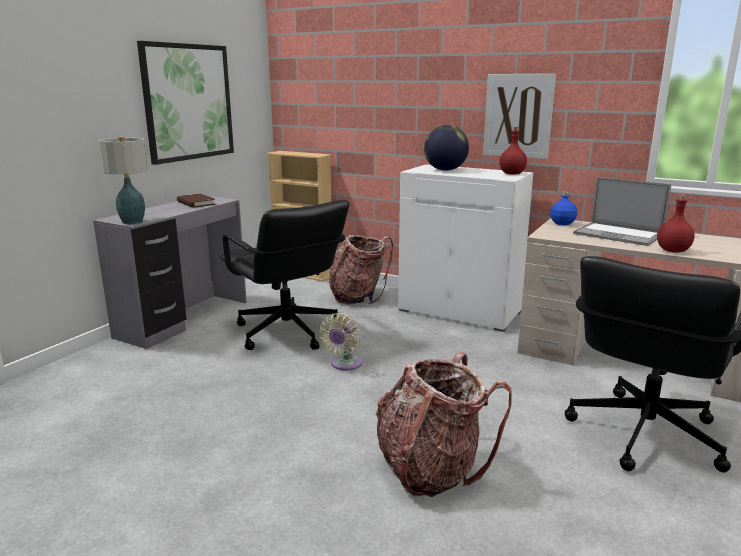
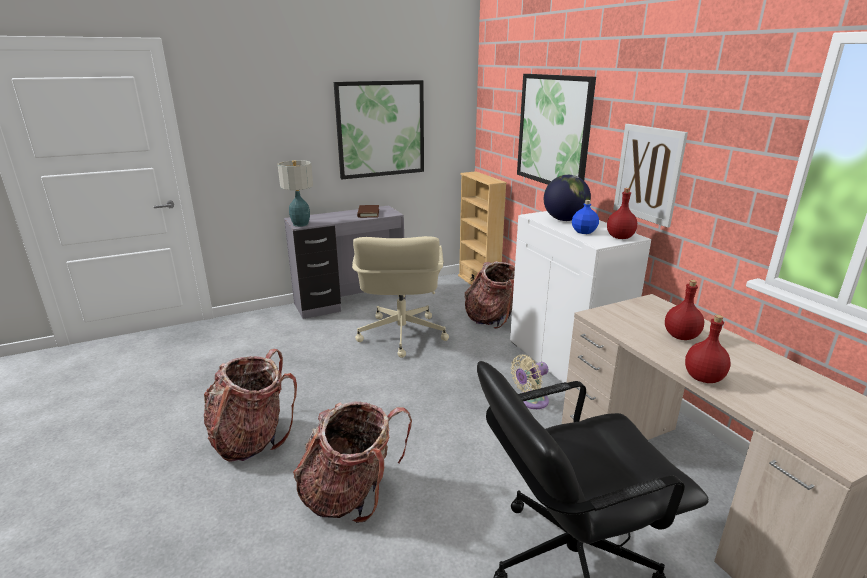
camera: 35 degrees right, 5 degrees up
black office chair [219,200,349,350] -> beige office chair [352,236,449,358]
beige fan [319,313,362,371] -> beige fan moved to [511,355,549,409]
blue bottle [550,192,577,225] -> blue bottle moved to [572,200,599,234]
laptop [573,177,671,246] -> red bottle [665,280,704,340]
none -> backpack [204,349,297,462]
none -> picture [517,74,596,185]

